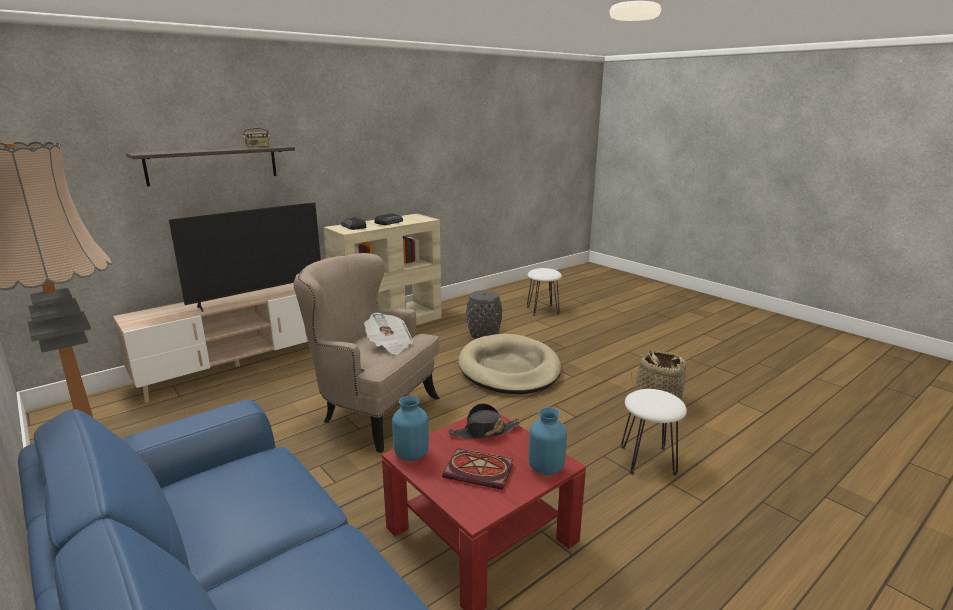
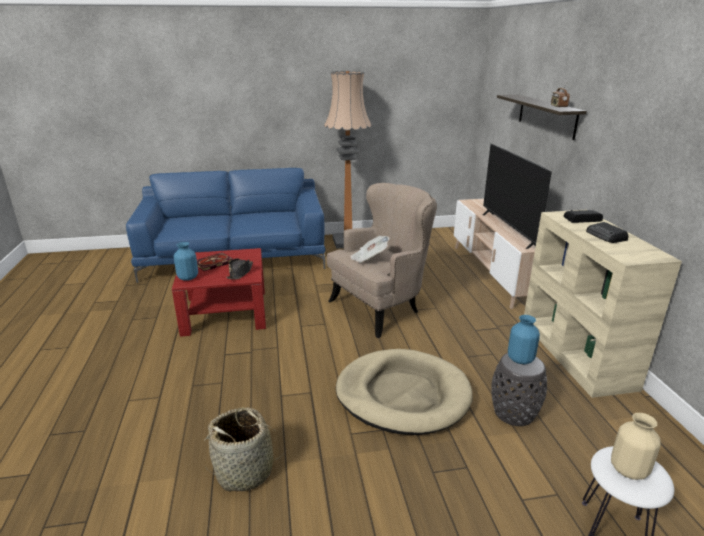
camera: 120 degrees right, 5 degrees up
blue vase [392,396,429,461] -> blue vase moved to [508,315,540,364]
white stool [621,389,687,476] -> none
none -> beige vase [611,413,661,480]

